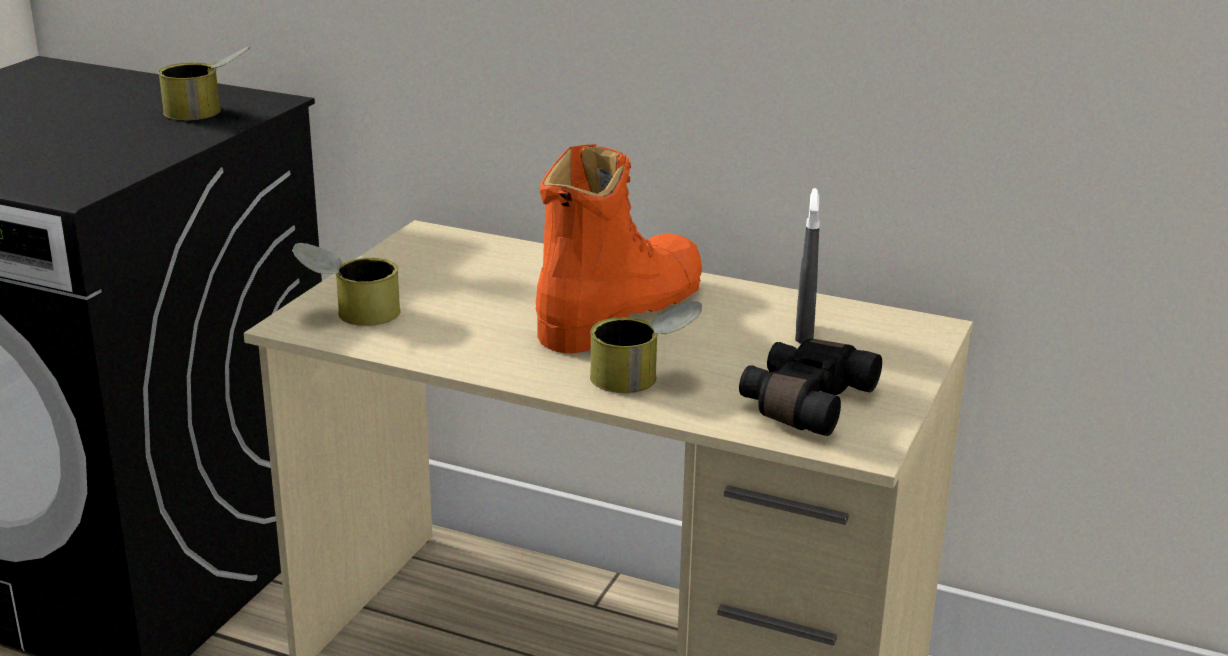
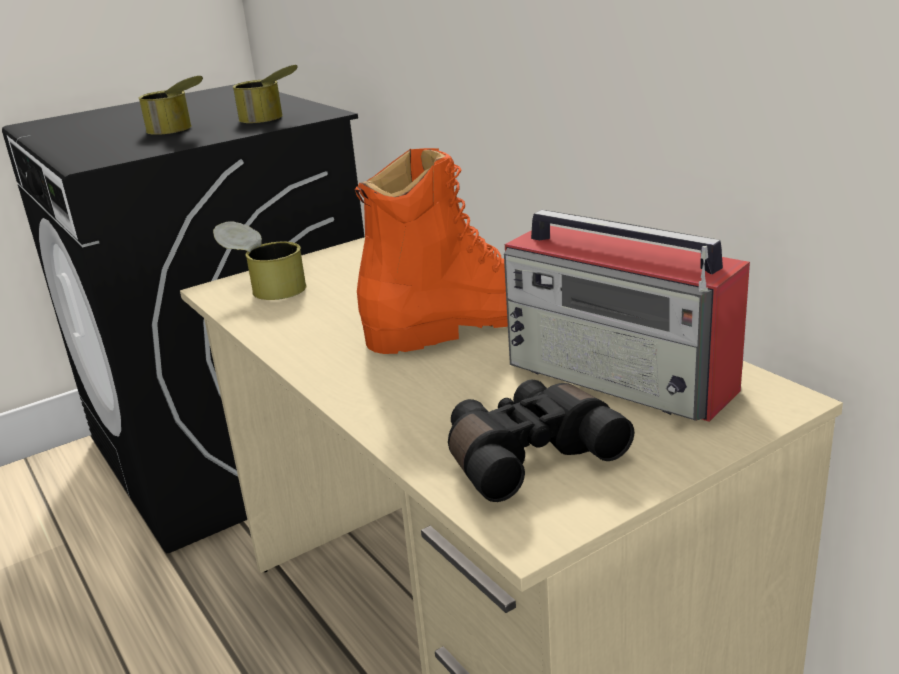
camera: 35 degrees right, 0 degrees up
can [590,302,702,393] -> can moved to [139,76,203,135]
grey spray bottle [795,188,820,344] -> radio [504,210,750,422]

